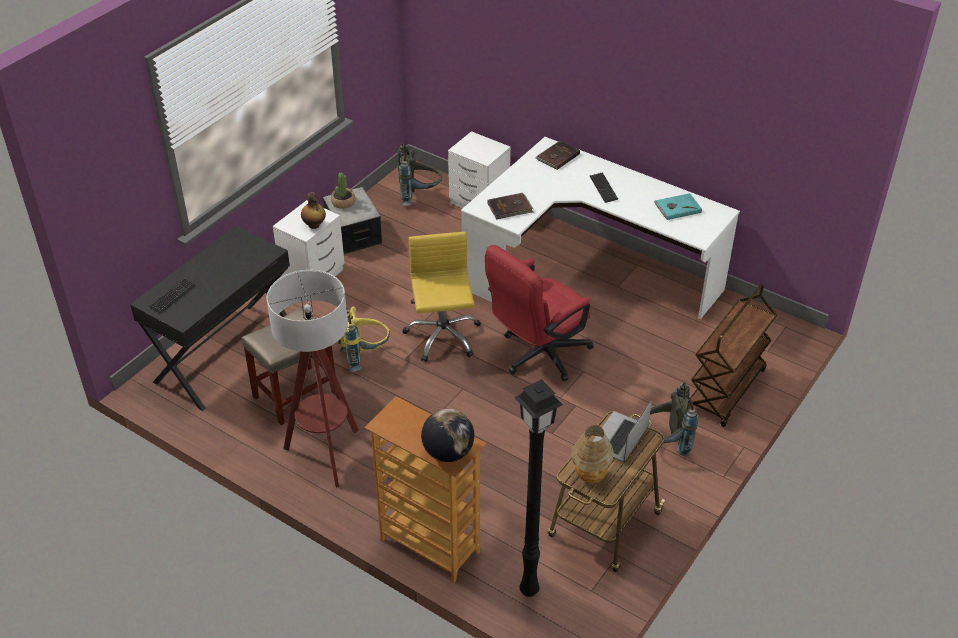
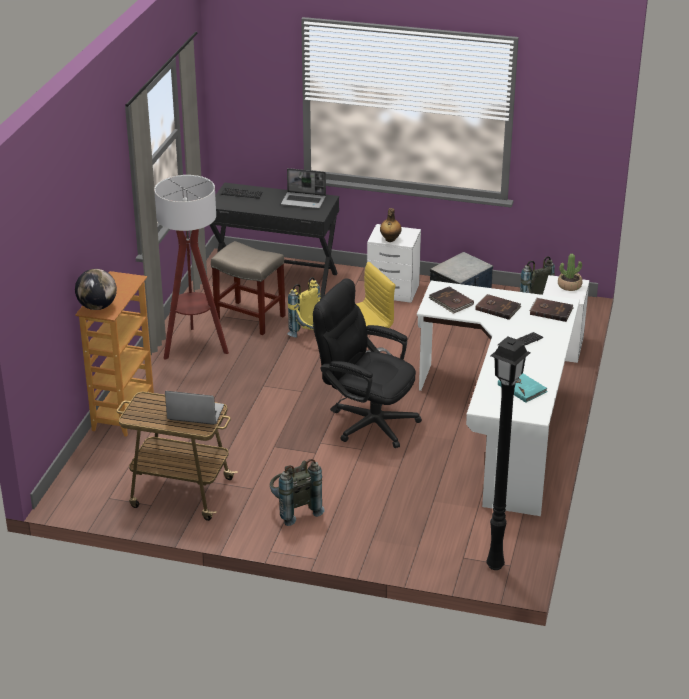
camera: 70 degrees right, 10 degrees down
potted plant [331,173,355,209] -> potted plant moved to [558,254,583,291]
red office chair [485,245,594,382] -> black office chair [313,278,422,448]
black floor lamp [514,379,563,597] -> black floor lamp moved to [486,337,531,570]
table lamp [571,425,614,483] -> none
brown cart [689,283,777,427] -> none
none -> laptop [281,168,326,209]
none -> brown book [475,294,521,320]

